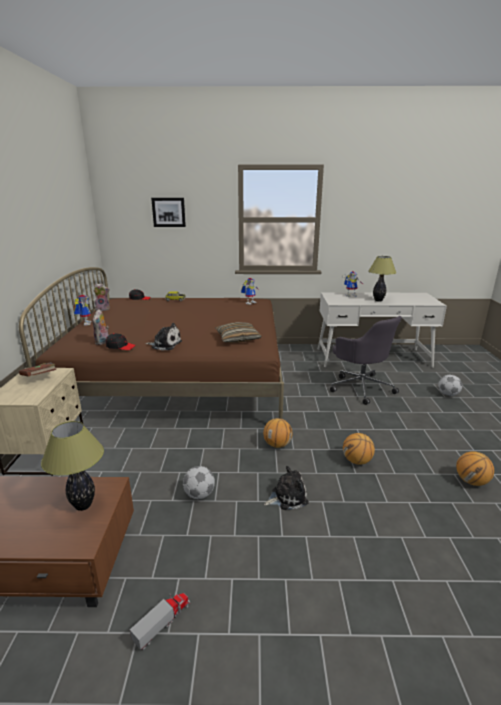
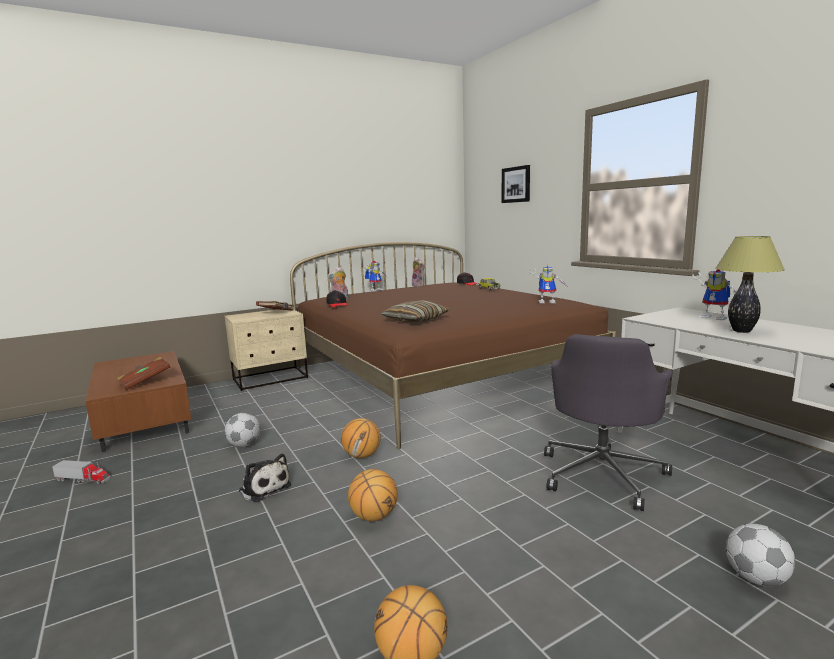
camera: 60 degrees right, 10 degrees down
table lamp [41,421,104,511] -> brown book [117,357,170,390]
plush toy [145,323,182,351] -> none

